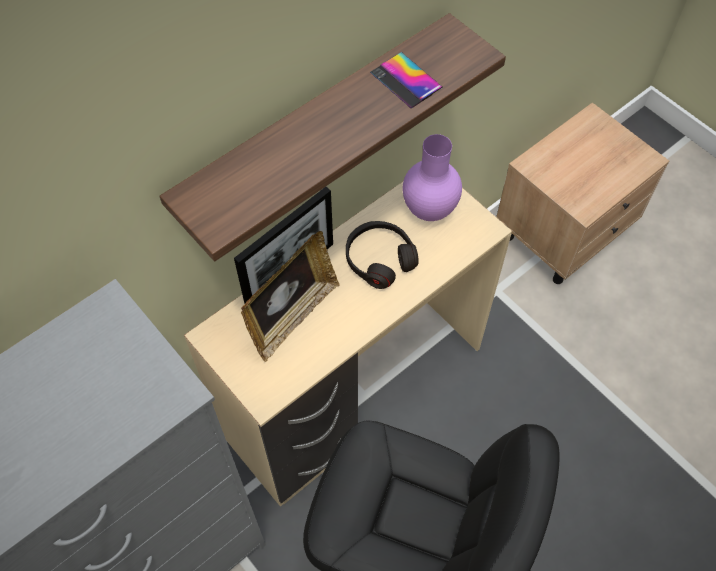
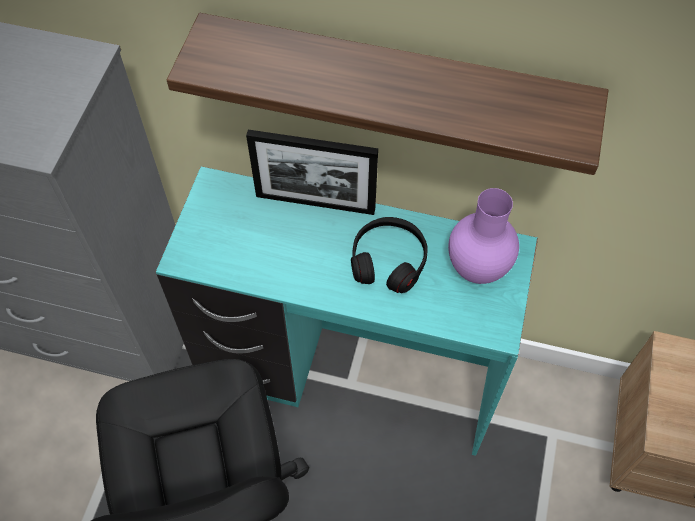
camera: 55 degrees right, 0 degrees up
beige desk [184,182,512,507] -> turquoise desk [156,166,538,456]
picture frame [241,231,340,362] -> none
phone [370,52,443,108] -> none

